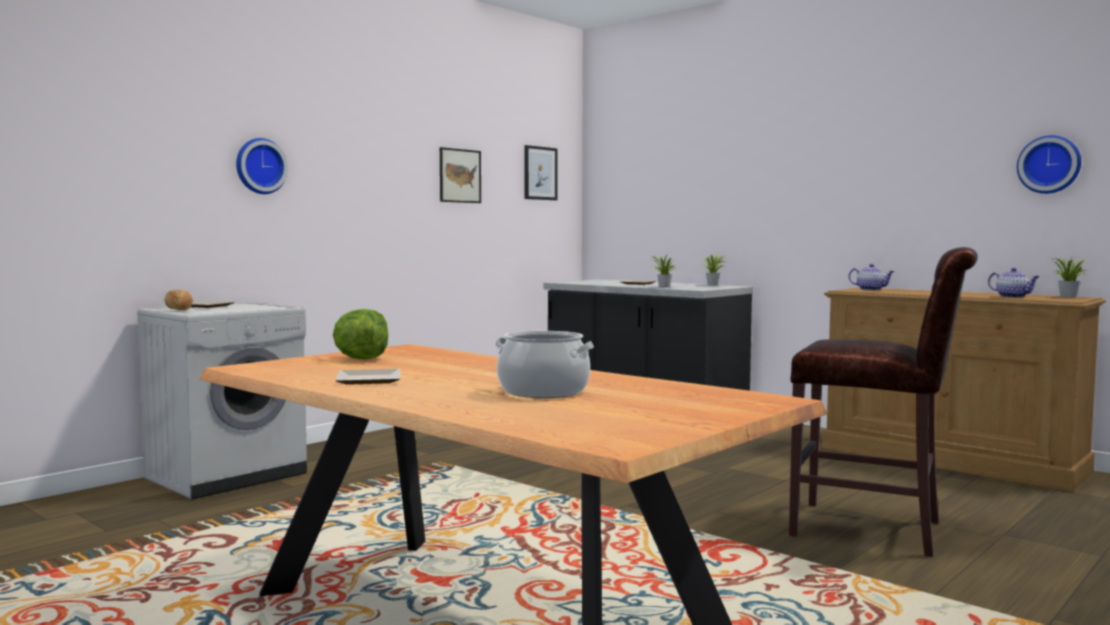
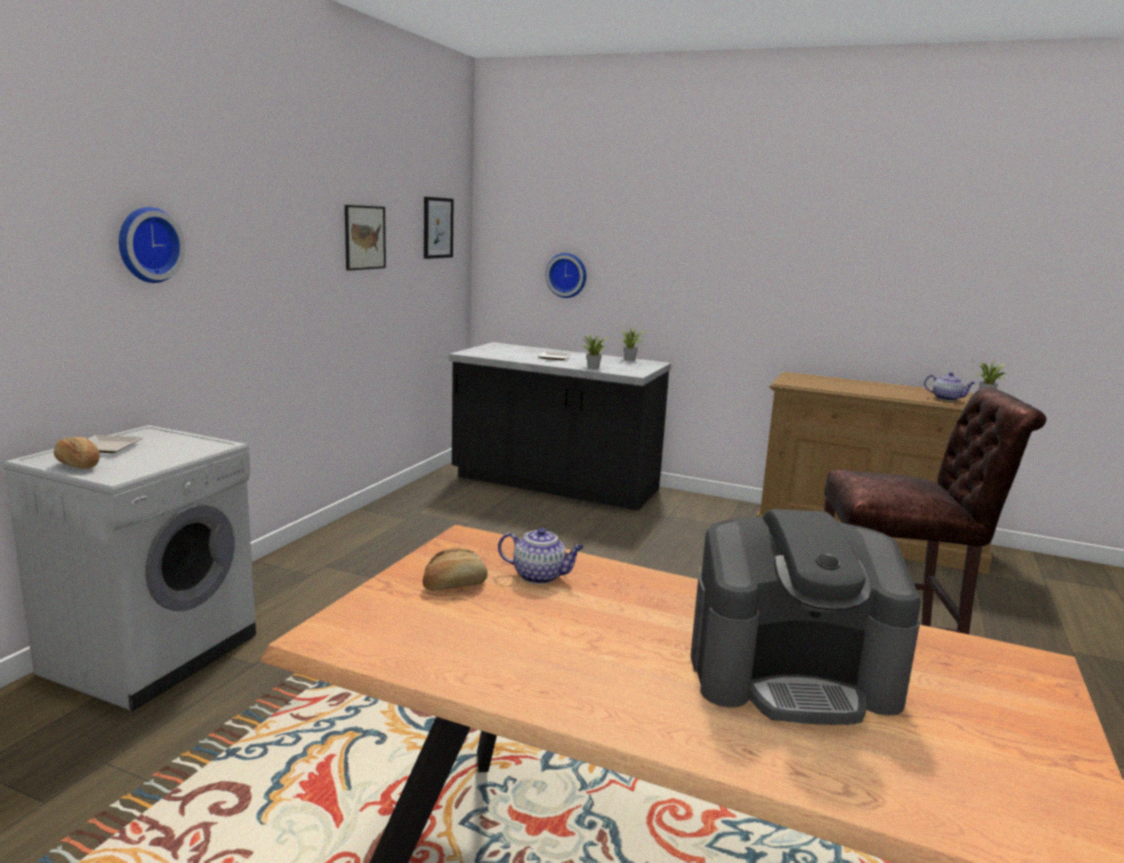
camera: 20 degrees left, 10 degrees up
lettuce [333,309,388,360] -> bread [423,548,488,591]
plate [335,369,400,385] -> none
cooking pot [495,331,594,398] -> coffee machine [691,509,921,725]
teapot [849,264,895,291] -> teapot moved to [498,527,584,584]
wall clock [1017,135,1081,194] -> wall clock moved to [546,253,586,298]

